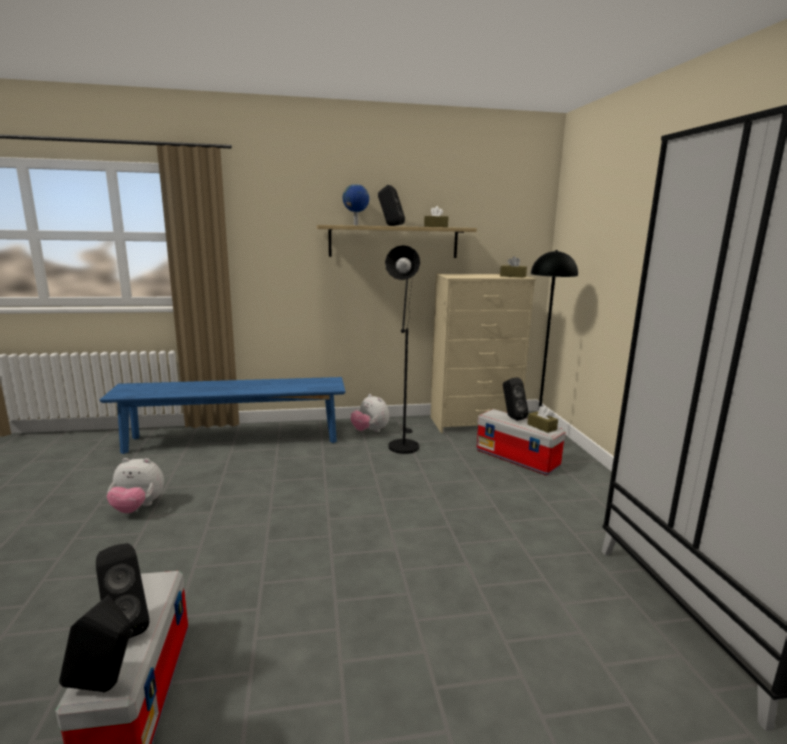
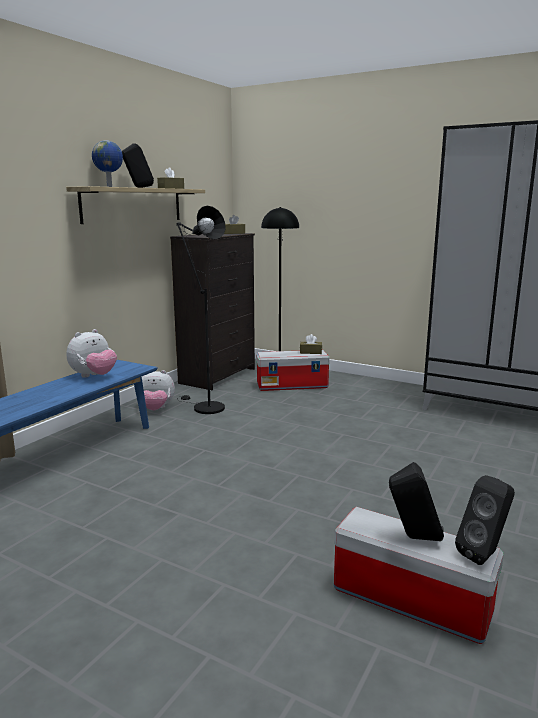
camera: 50 degrees left, 0 degrees up
plush toy [107,458,164,513] -> plush toy moved to [66,329,117,378]
beige dresser [431,274,536,433] -> black dresser [170,233,255,390]
black speaker [503,378,529,421] -> none

